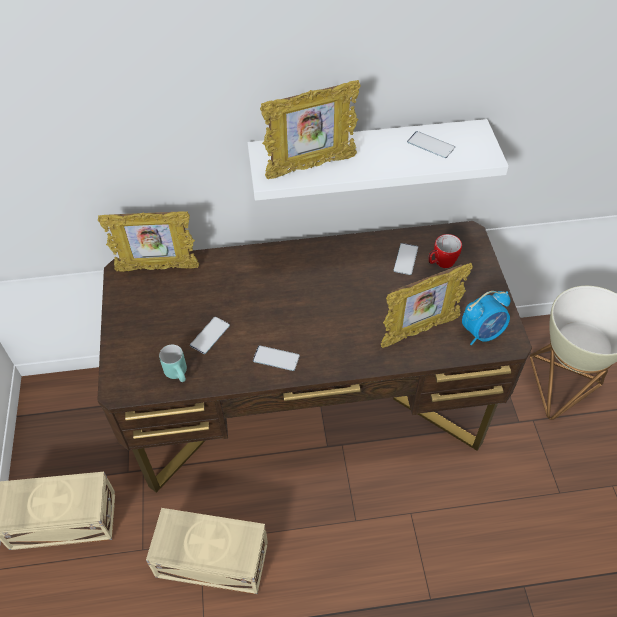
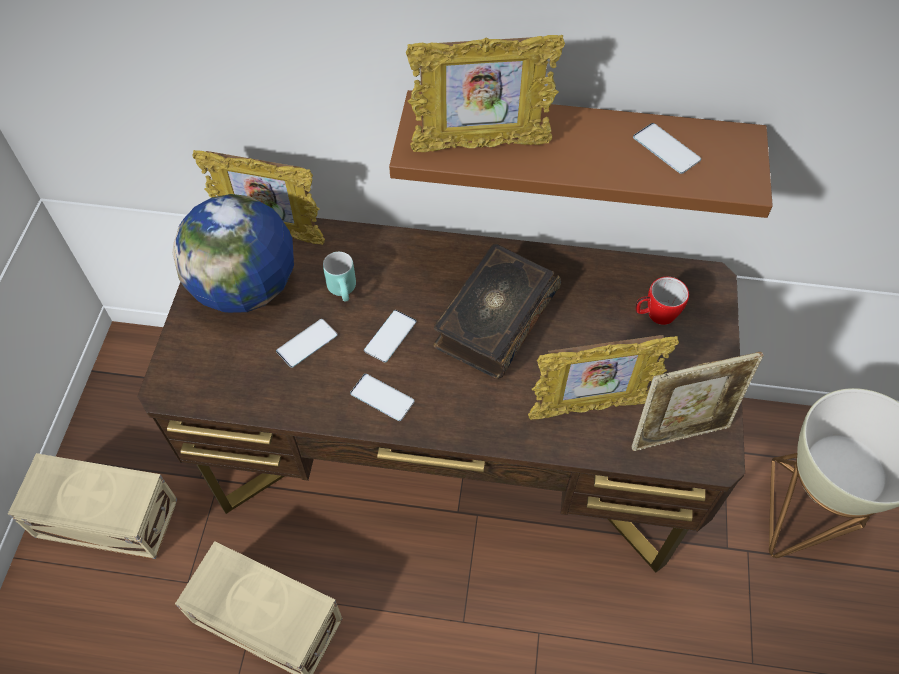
camera: 15 degrees right, 5 degrees up
turquoise mug [159,345,187,382] -> turquoise mug moved to [323,252,356,301]
white shelf [248,119,509,201] -> brown shelf [389,90,773,218]
phone [394,243,418,275] -> phone moved to [364,310,416,363]
alarm clock [462,291,510,345] -> picture frame [632,352,764,451]
none -> globe [172,194,294,313]
none -> book [433,244,561,379]

